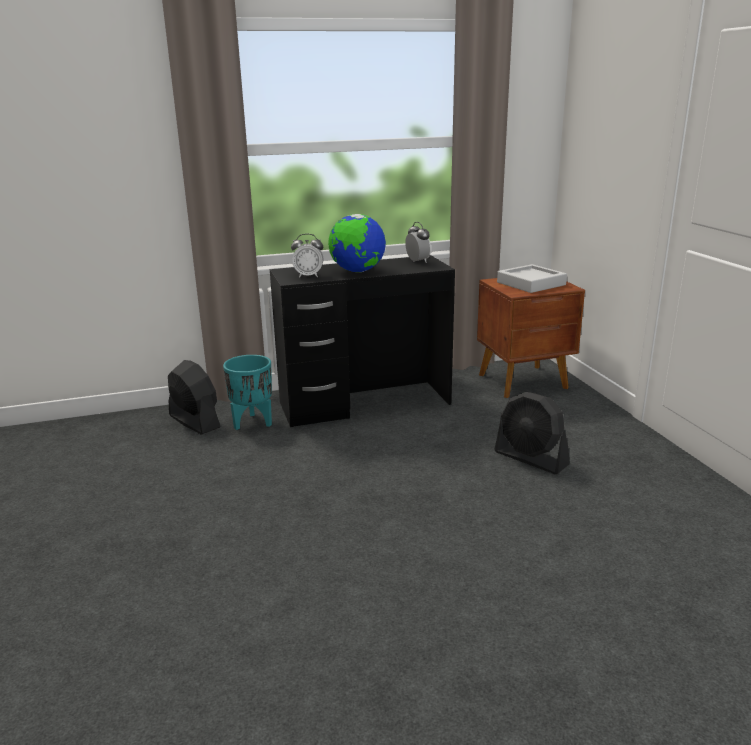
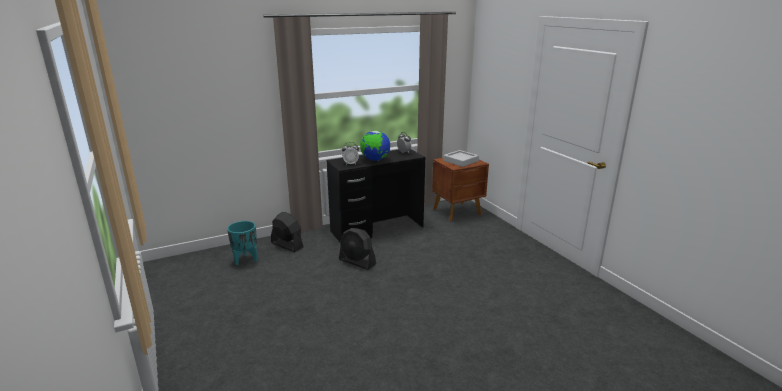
camera: 10 degrees left, 0 degrees up
turquoise planter [223,355,272,430] -> turquoise planter moved to [227,221,257,265]
black fan [494,392,570,474] -> black fan moved to [339,228,376,270]

